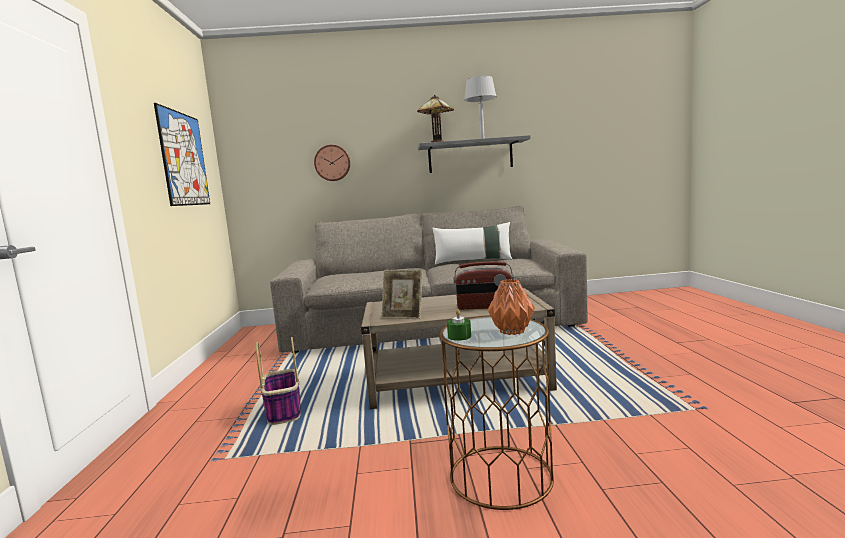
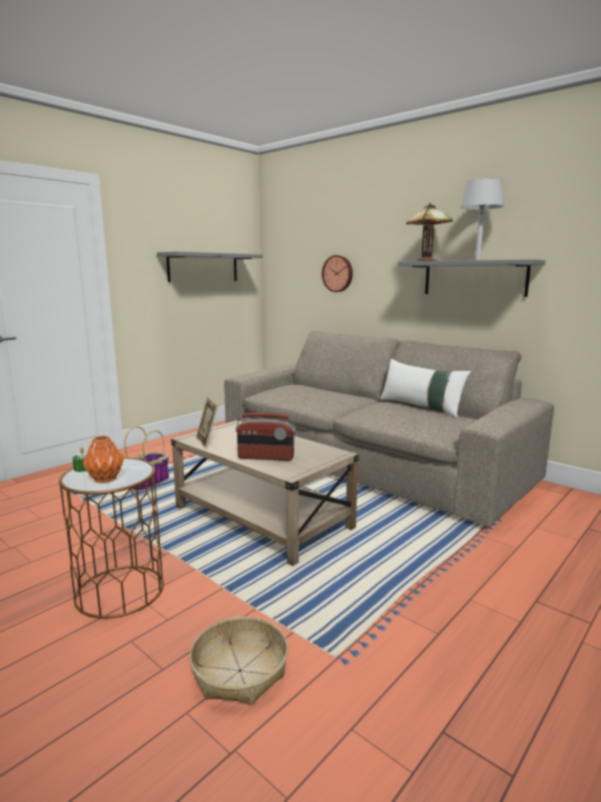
camera: 45 degrees right, 5 degrees up
picture [154,103,210,206] -> grey shelf [157,252,263,282]
radio [454,261,514,310] -> radio turned 45 degrees counterclockwise [236,413,296,461]
none -> basket [189,617,288,705]

